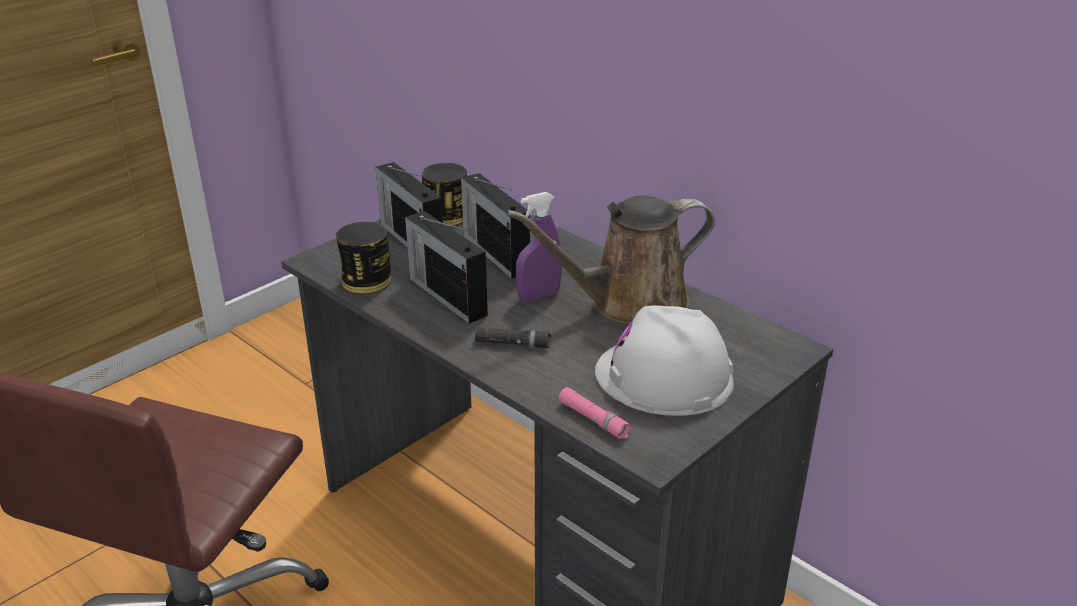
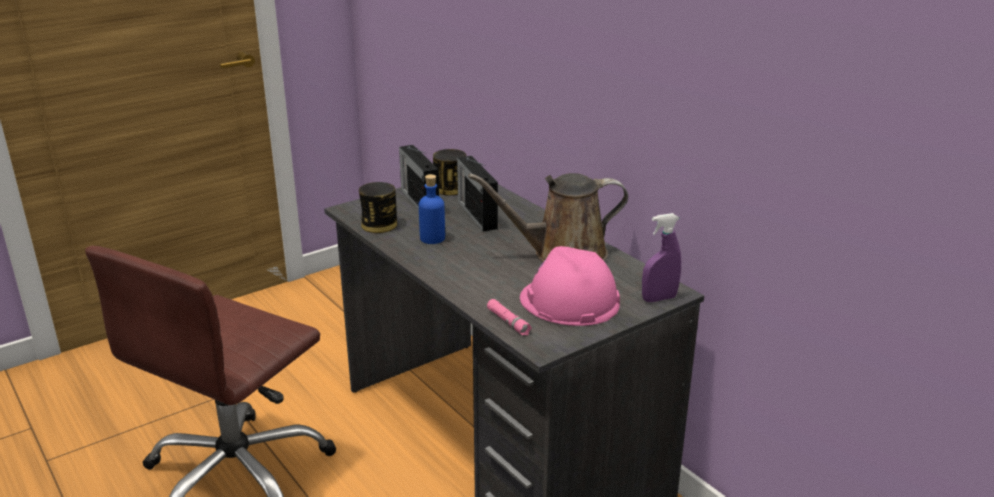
camera: 10 degrees right, 5 degrees down
radio [405,211,488,324] -> blue bottle [419,174,445,244]
black flashlight [475,326,552,348] -> none
purple spray bottle [516,192,562,302] -> purple spray bottle moved to [642,213,681,302]
white hard hat [595,306,734,416] -> pink hard hat [520,246,620,326]

